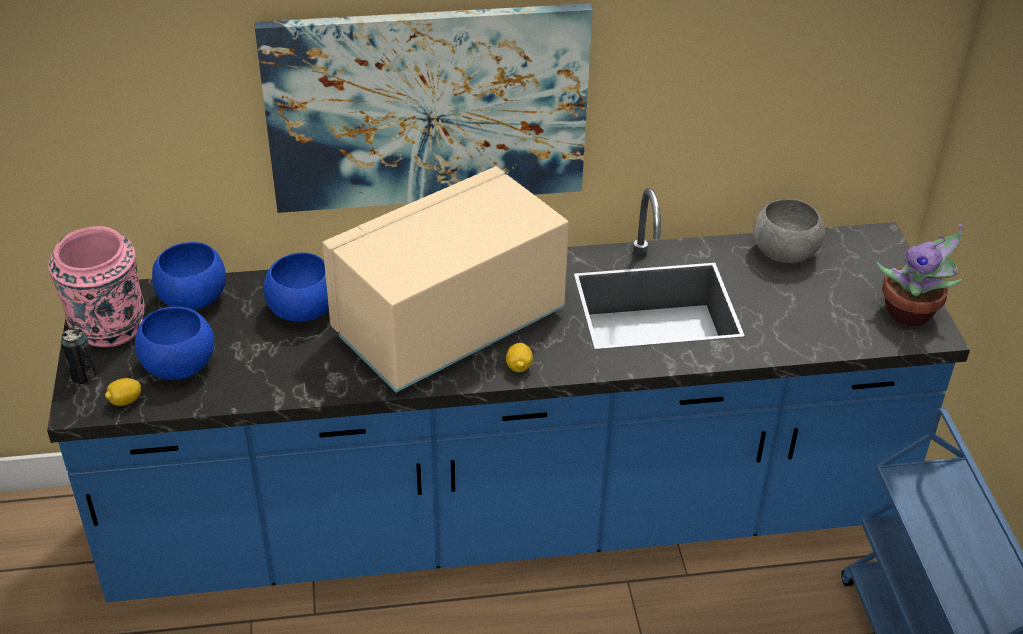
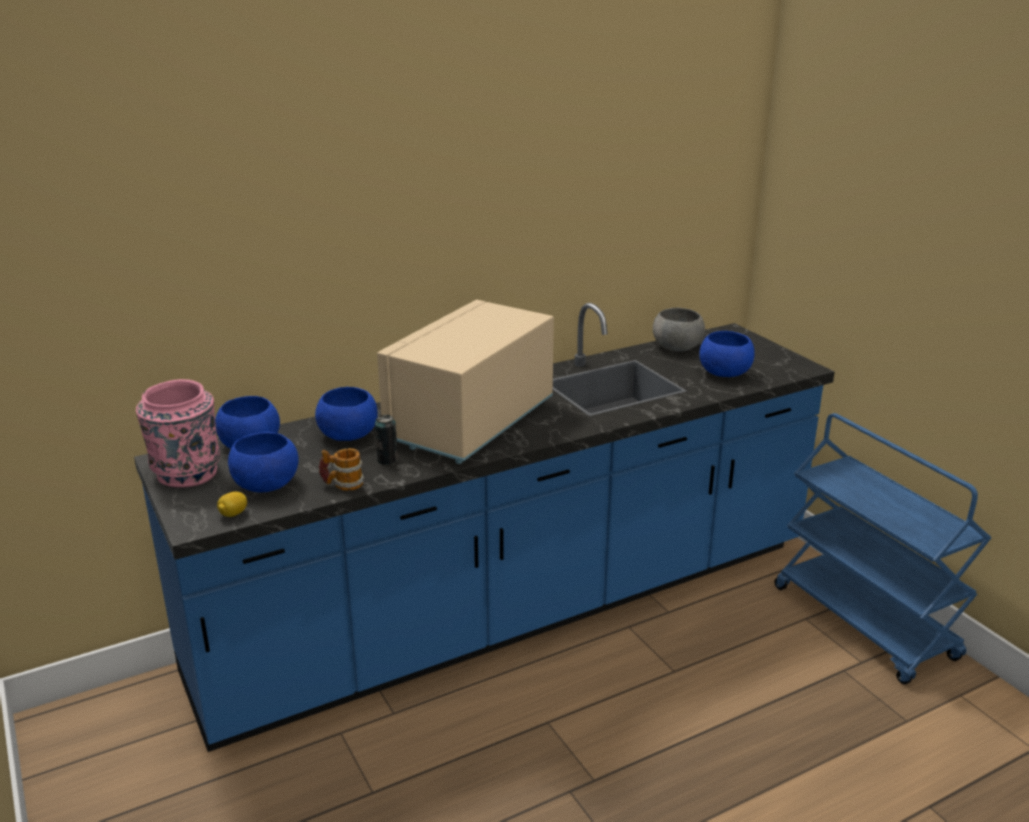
camera: 20 degrees left, 15 degrees down
can [61,328,96,384] -> can moved to [375,415,398,465]
picture [255,3,593,213] -> none
lemon [506,343,533,372] -> none
potted plant [877,224,962,326] -> none
none -> mug [319,448,364,491]
none -> blue bowl [699,331,754,377]

